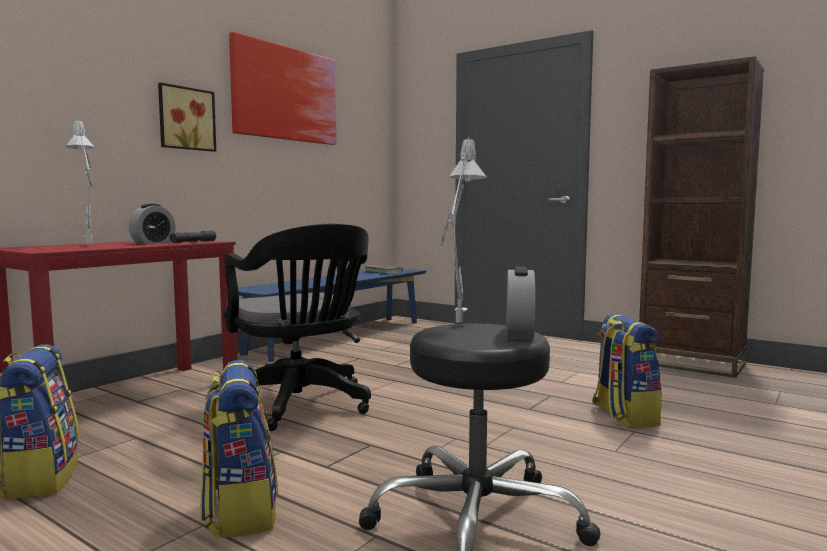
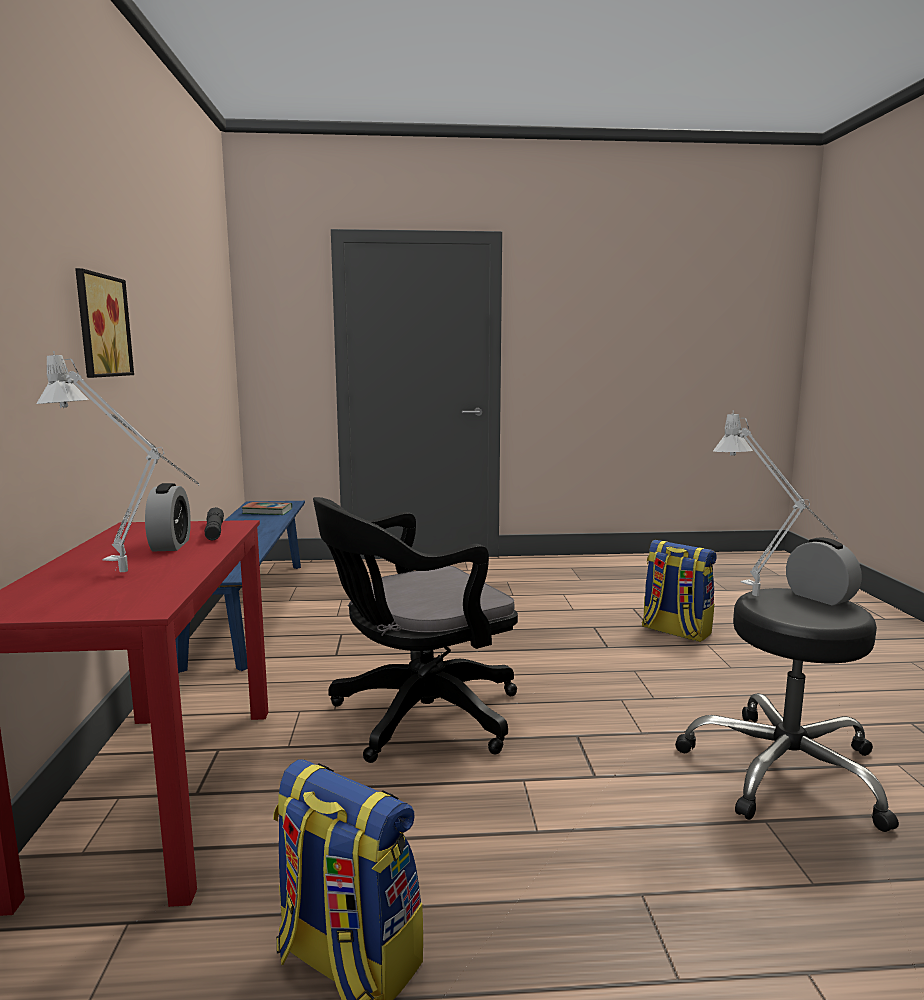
camera: 40 degrees left, 5 degrees up
backpack [200,360,278,538] -> none
black office chair [214,224,371,431] -> black office chair turned 135 degrees clockwise [313,497,518,763]
picture [229,32,337,145] -> none
brown bookcase [639,56,764,378] -> none

